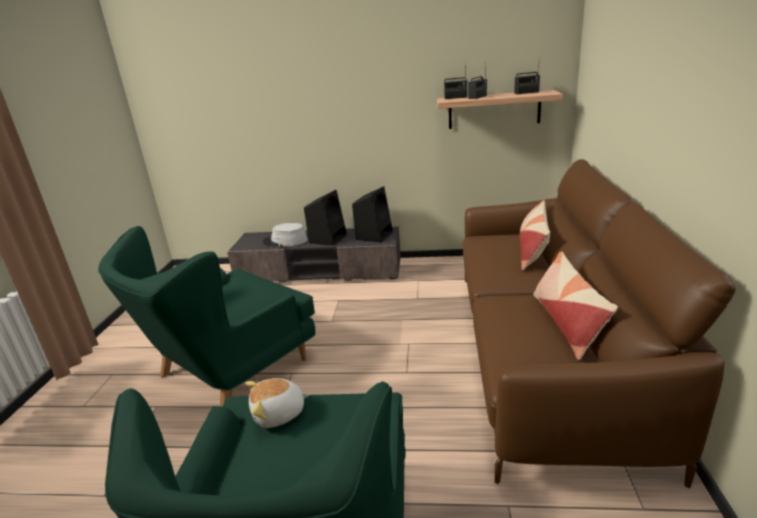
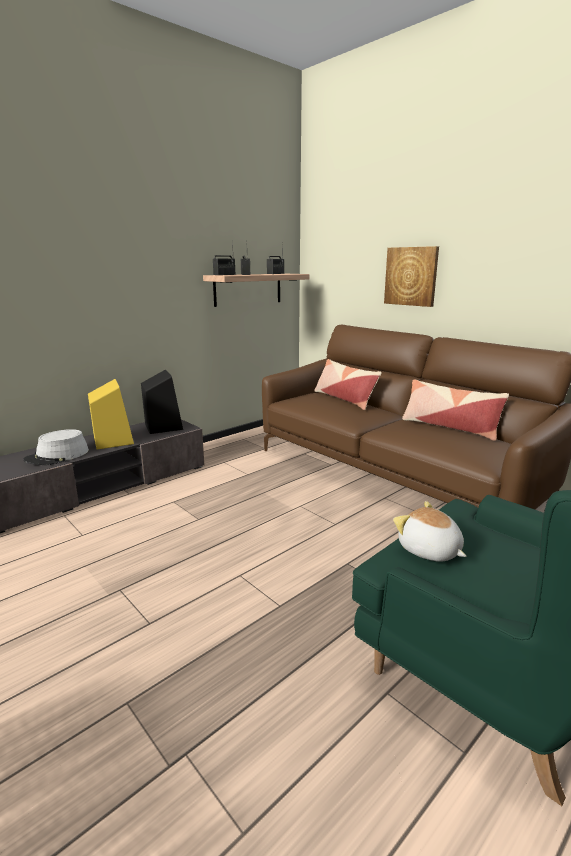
camera: 50 degrees left, 5 degrees down
green armchair [98,226,316,407] -> none
plush toy [245,378,310,428] -> plush toy turned 120 degrees clockwise [393,501,467,562]
black speaker [304,190,347,246] -> yellow speaker [88,379,134,450]
none -> picture [384,246,439,307]

